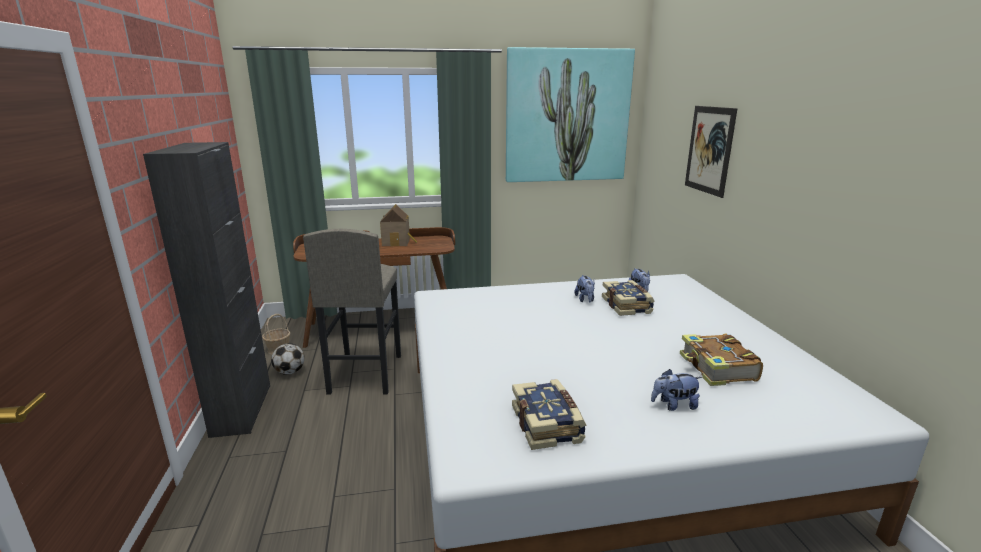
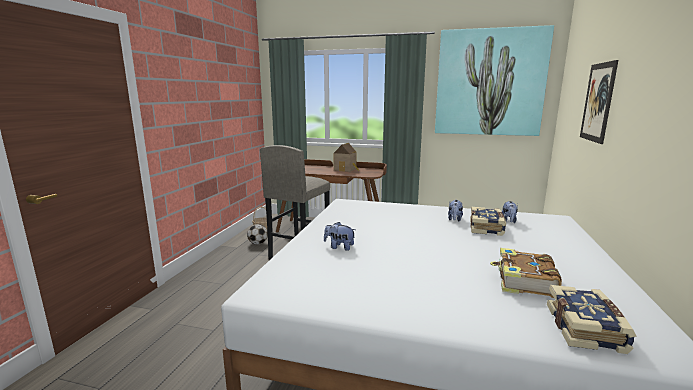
camera: 25 degrees right, 5 degrees down
black cabinet [143,142,270,438] -> none
book [512,379,586,450] -> book moved to [547,285,636,354]
plush toy [651,369,702,411] -> plush toy moved to [324,222,355,251]

